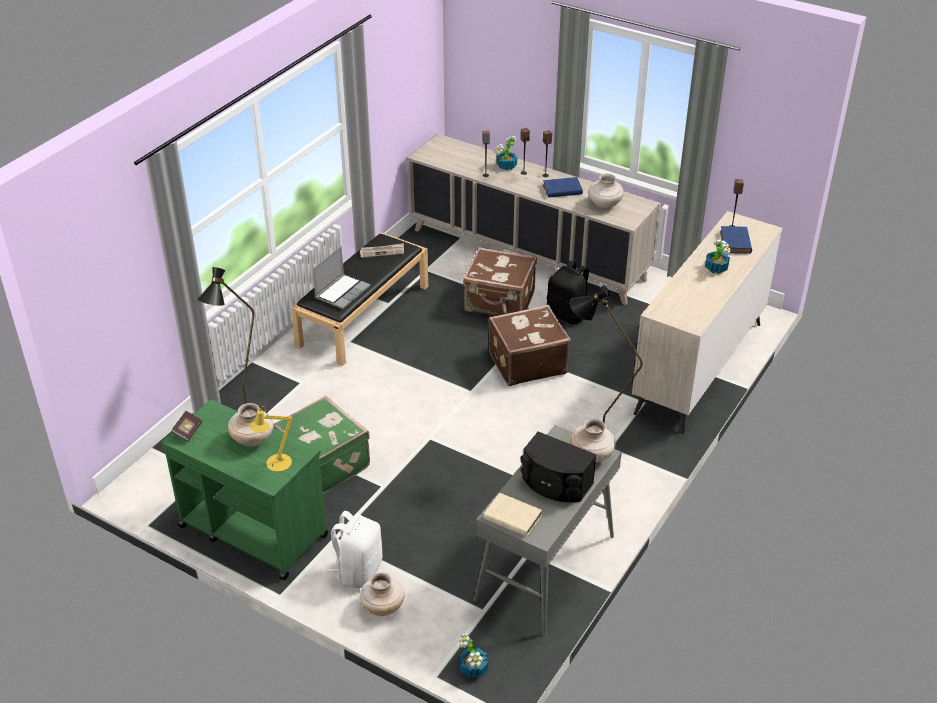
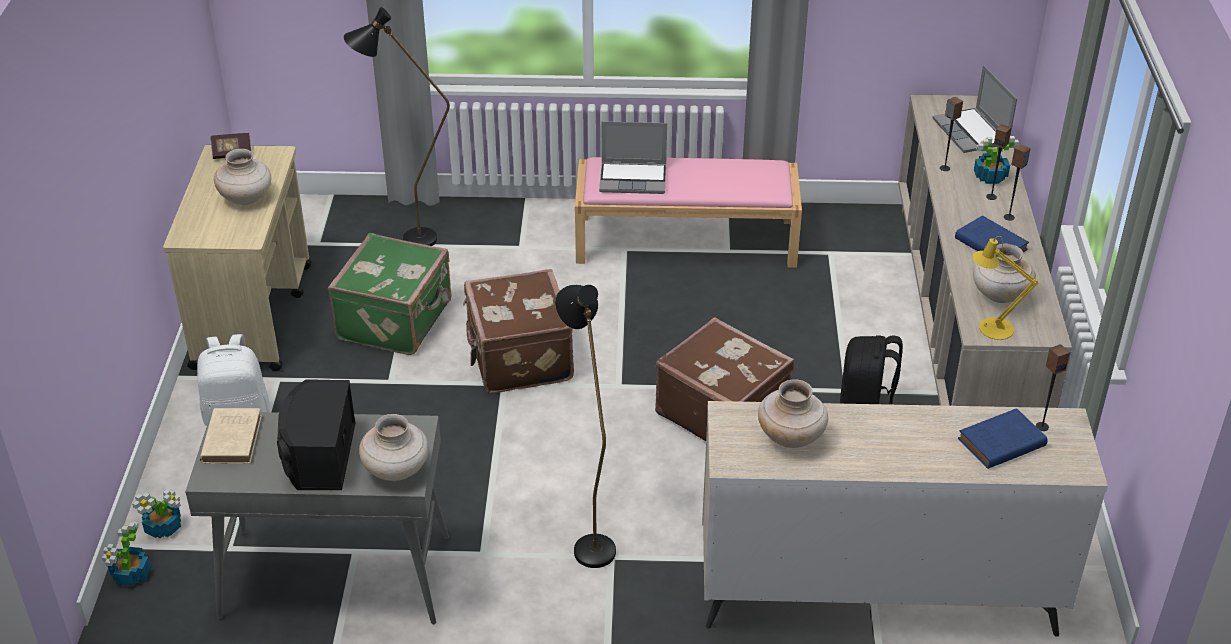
camera: 60 degrees right, 0 degrees up
green cart [162,400,328,580] -> beige cart [163,145,311,371]
yellow table lamp [249,406,293,472] -> yellow table lamp moved to [973,236,1038,340]
black bench [291,232,428,366] -> pink bench [574,157,802,268]
newspaper [360,243,404,258] -> none
beige vase [360,572,405,616] -> beige vase moved to [758,379,828,448]
brown suitcase [463,247,537,316] -> brown suitcase moved to [463,269,574,393]
potted plant [705,240,731,274] -> potted plant moved to [132,489,181,538]
none -> laptop [933,65,1017,153]

